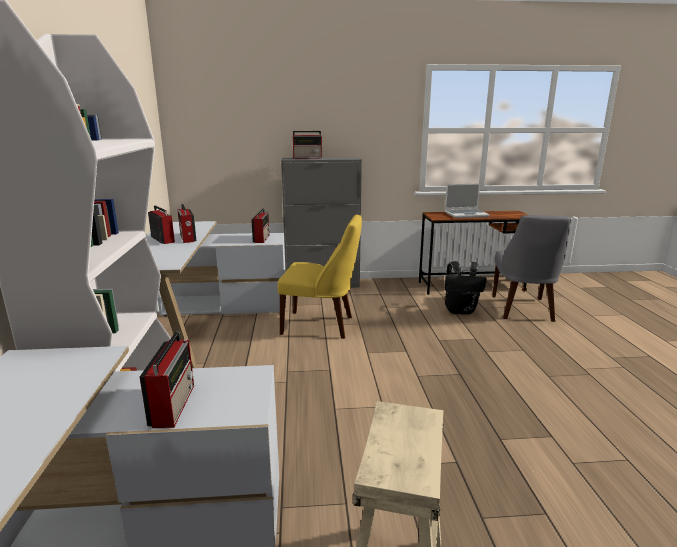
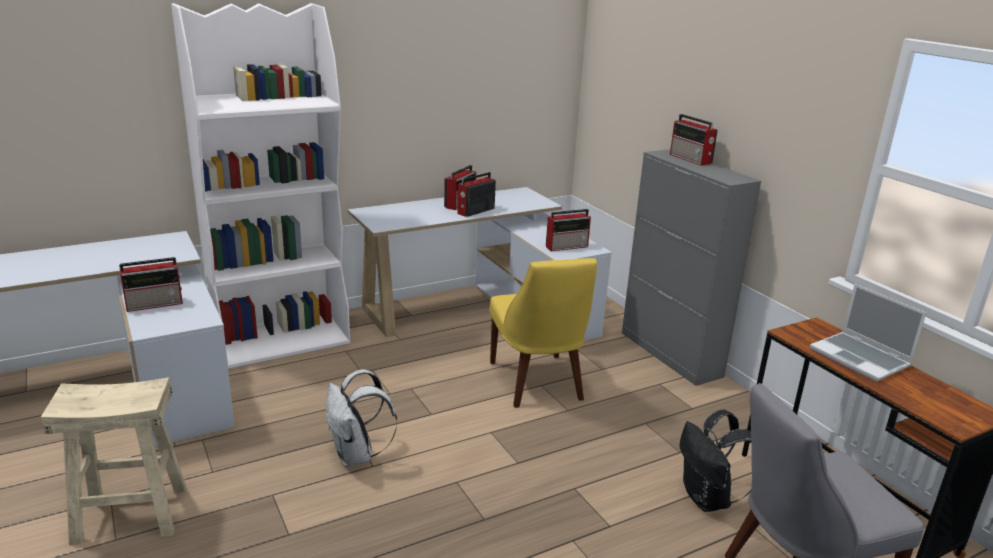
camera: 65 degrees right, 5 degrees up
none -> white backpack [326,369,397,467]

